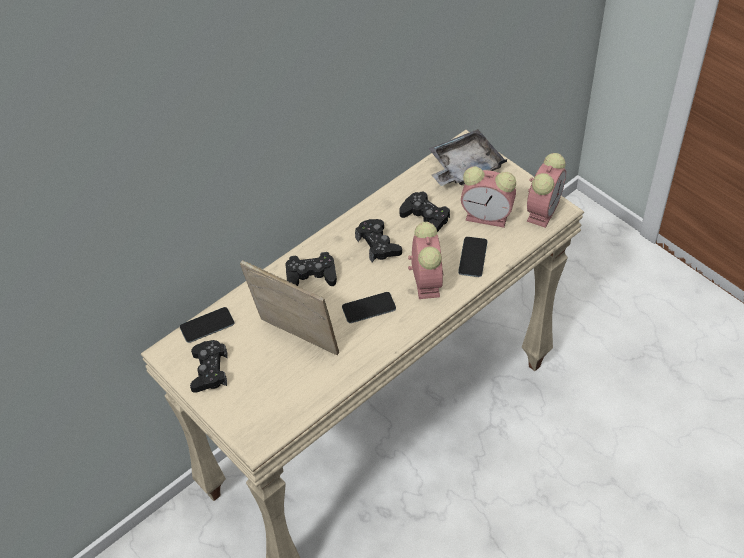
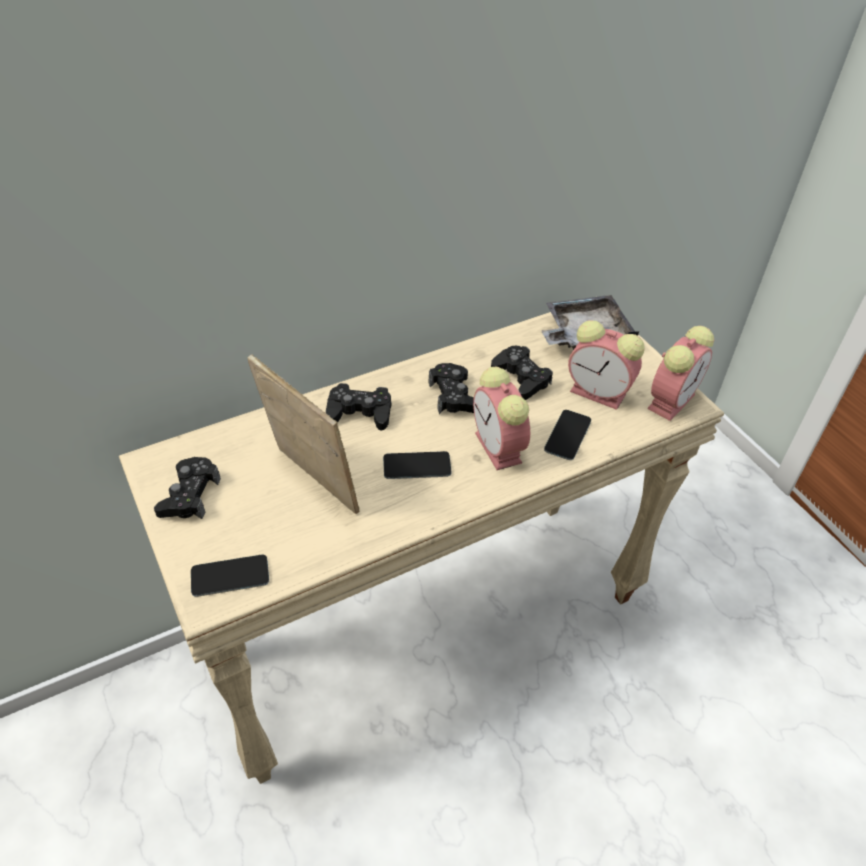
camera: 10 degrees right, 5 degrees down
phone [180,307,234,343] -> phone moved to [191,555,269,597]
alarm clock [408,222,443,299] -> alarm clock turned 150 degrees clockwise [473,367,530,470]

